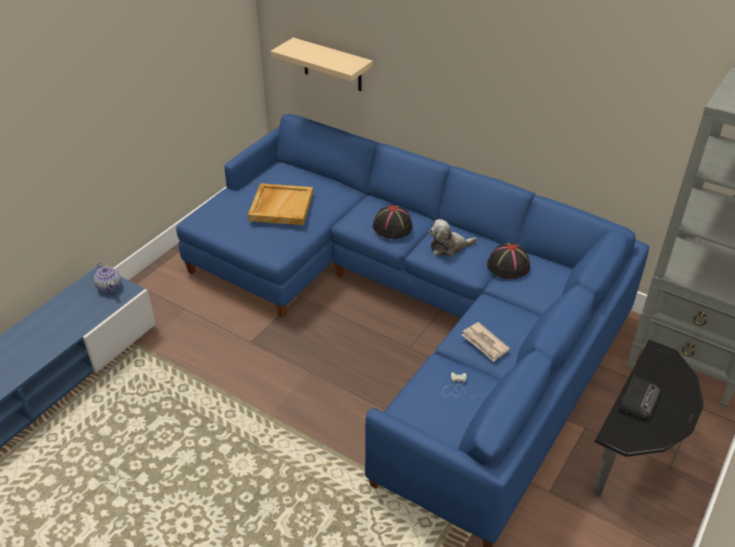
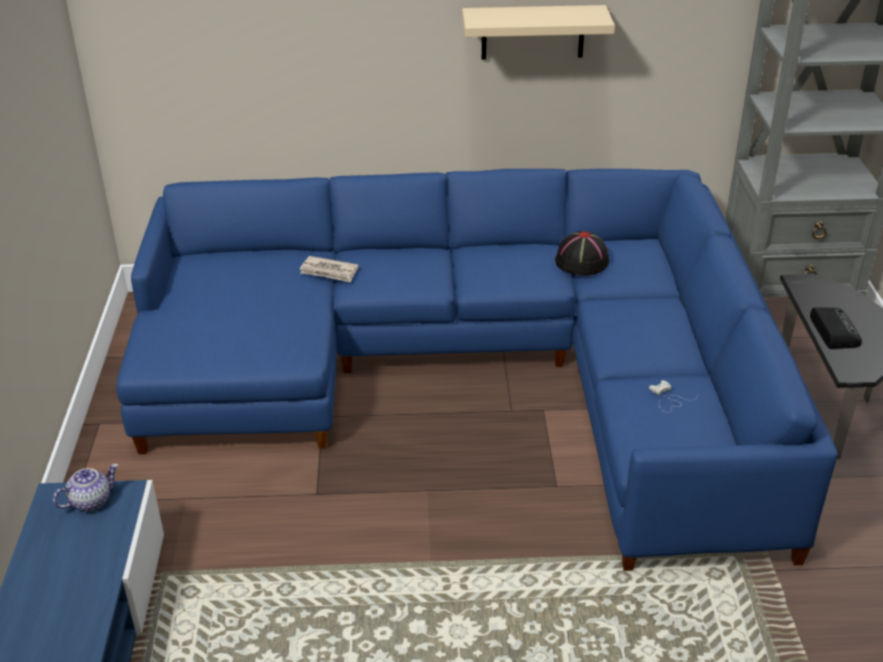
camera: 35 degrees left, 5 degrees down
teapot [94,263,121,293] -> teapot turned 60 degrees counterclockwise [53,464,119,512]
beige tray [248,183,313,225] -> none
beige shelf [270,38,373,91] -> beige shelf moved to [462,5,615,60]
black hat [372,205,412,239] -> none
plush toy [429,219,477,257] -> none
newspaper [462,322,510,362] -> newspaper moved to [300,256,358,283]

